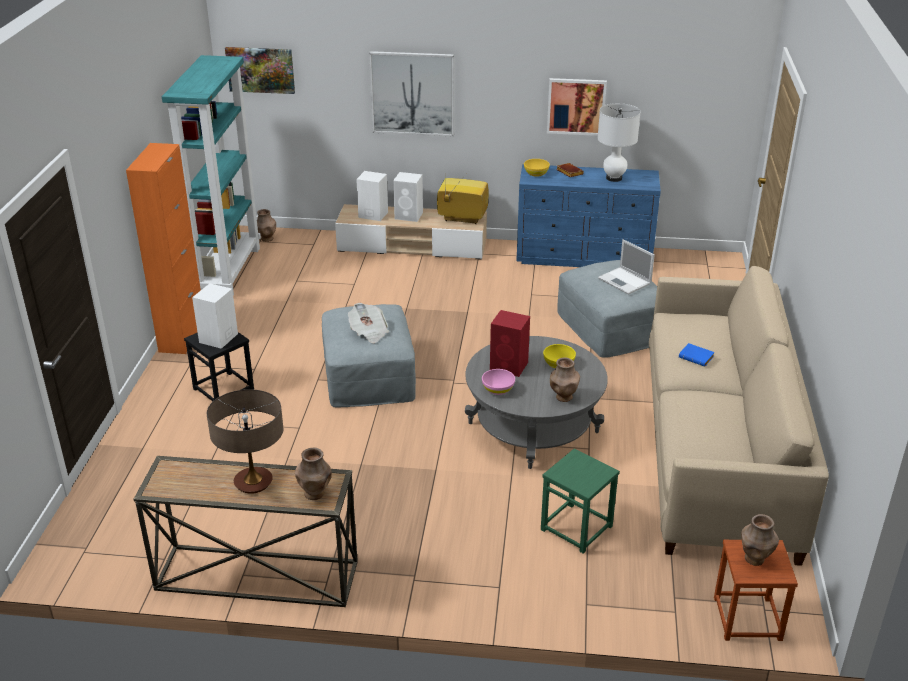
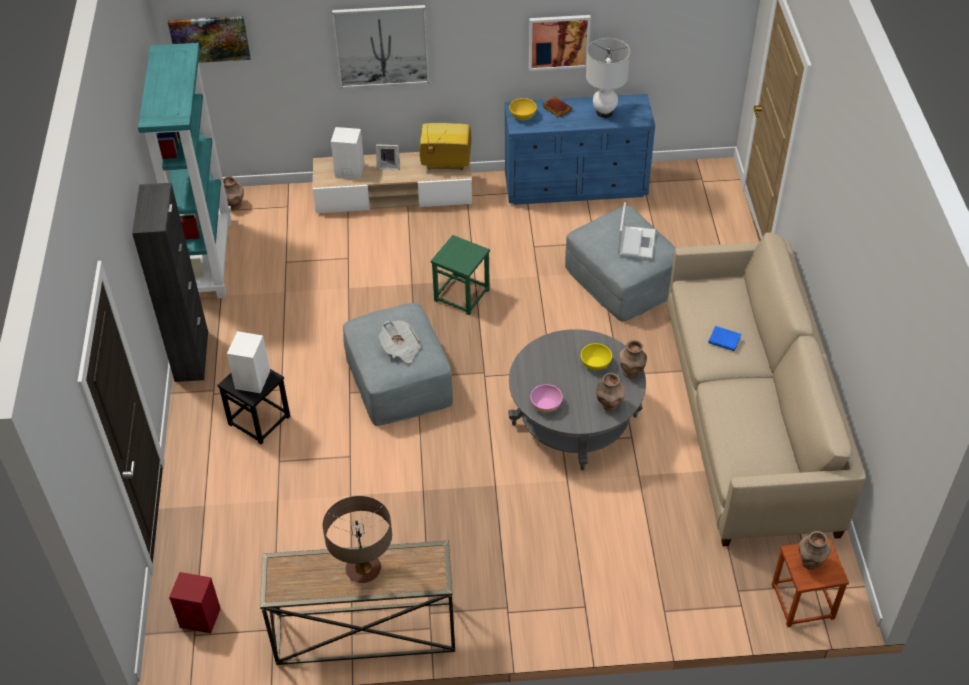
camera: 10 degrees left, 15 degrees up
orange cabinet [126,143,201,354] -> black cabinet [132,183,208,382]
brown vase [295,448,332,500] -> brown vase moved to [619,340,647,378]
white speaker [393,172,423,222] -> picture frame [376,144,400,170]
red speaker [490,310,530,377] -> red speaker moved to [169,572,221,633]
green stool [541,448,620,554] -> green stool moved to [431,235,490,315]
laptop [598,239,655,295] -> laptop turned 120 degrees counterclockwise [618,202,656,259]

